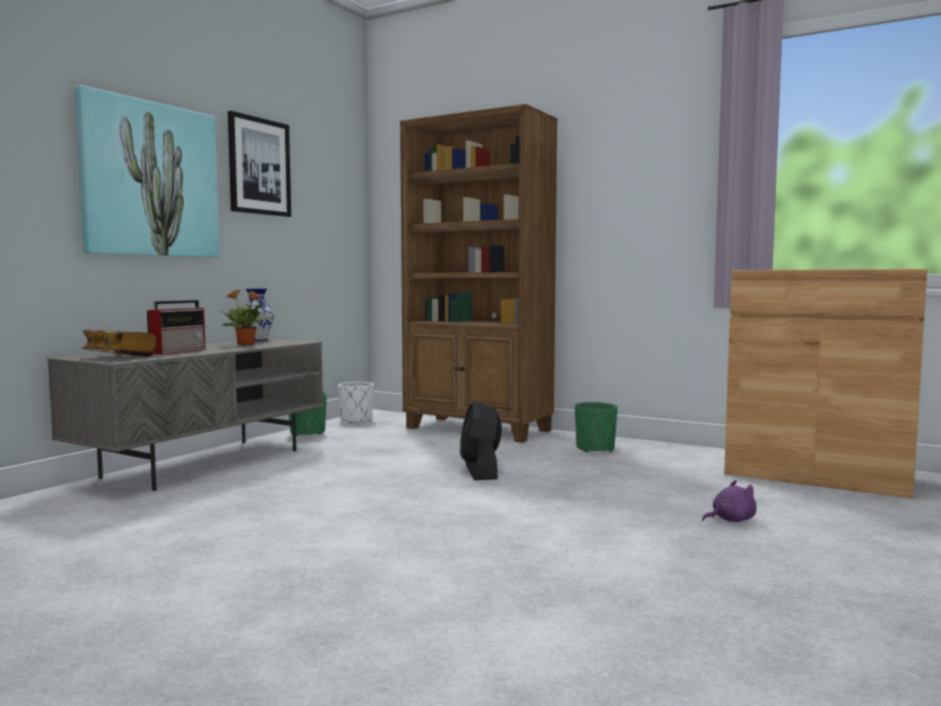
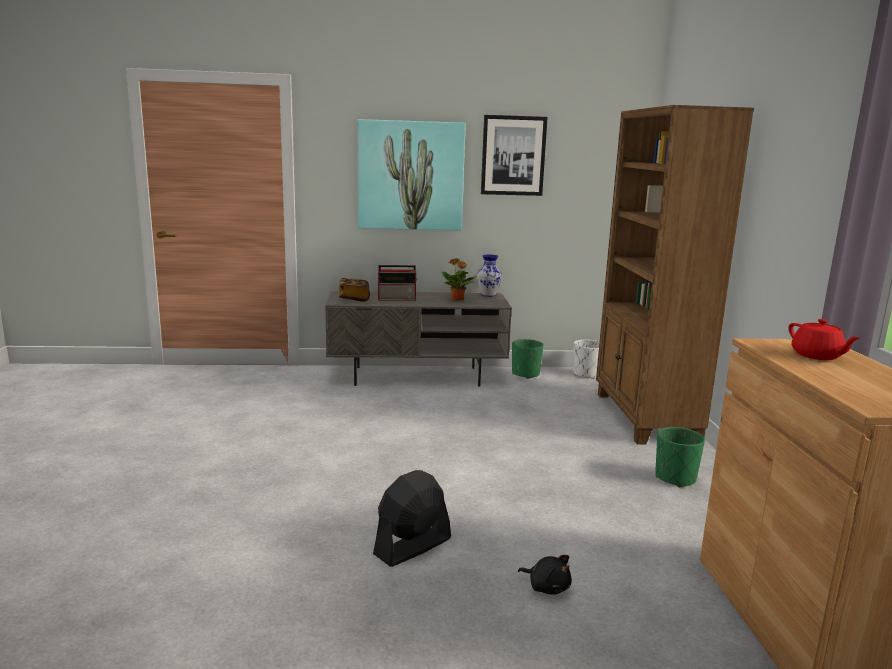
camera: 55 degrees right, 10 degrees up
black fan [460,401,502,480] -> black fan moved to [373,470,451,567]
purple plush toy [702,480,757,522] -> black plush toy [518,555,572,595]
none -> red teapot [788,319,860,360]

